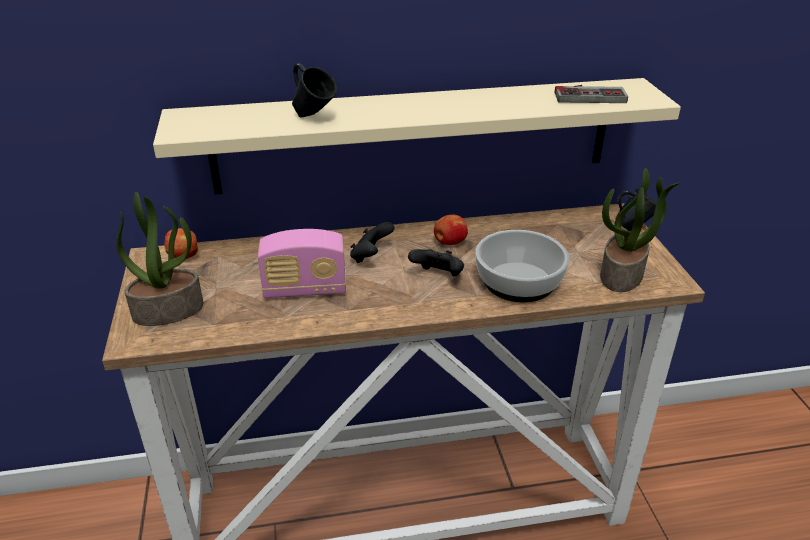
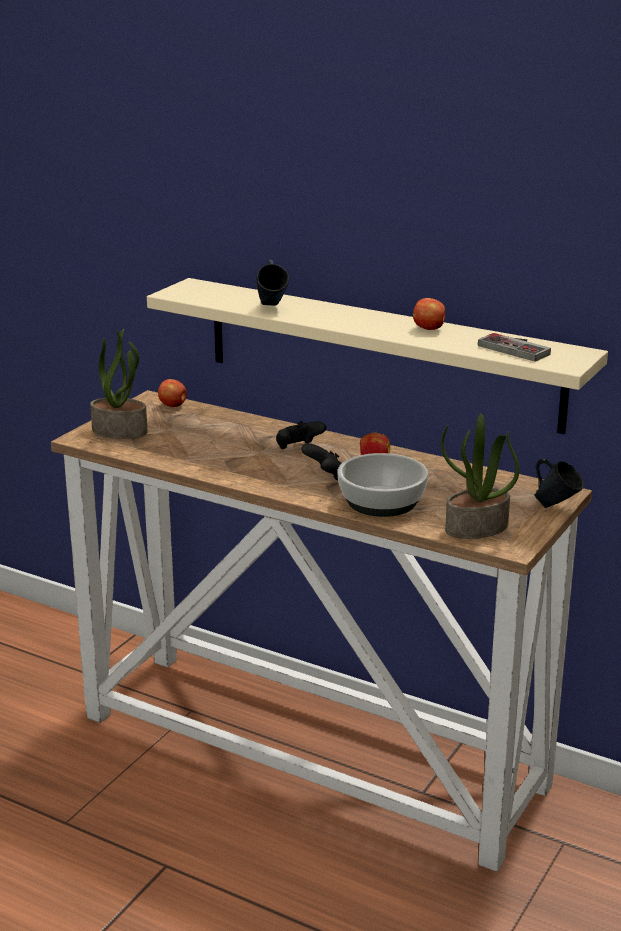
camera: 40 degrees right, 10 degrees down
radio [258,229,346,298] -> none
none -> apple [413,298,445,330]

